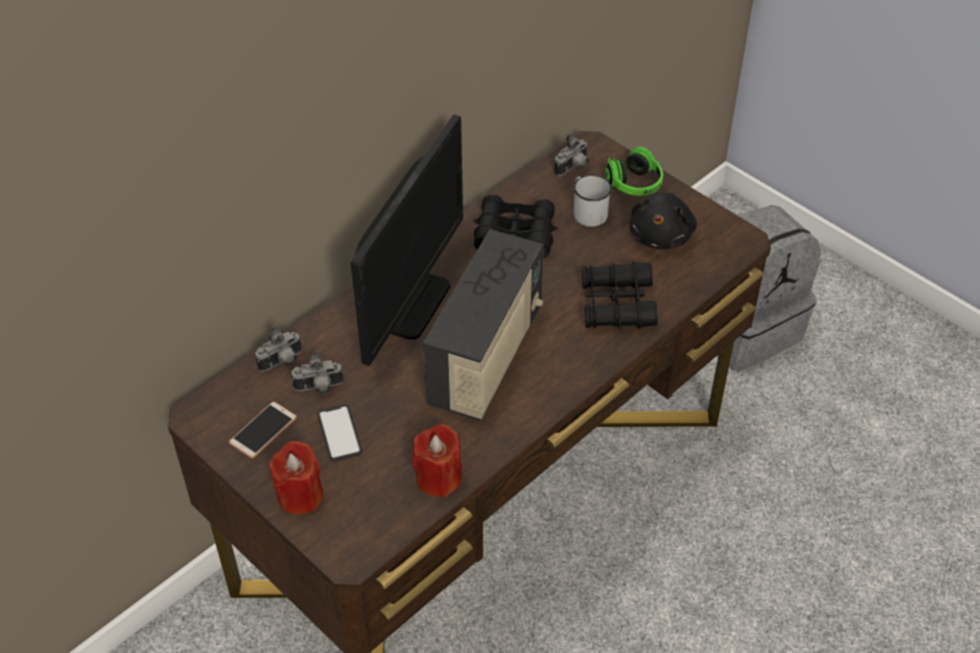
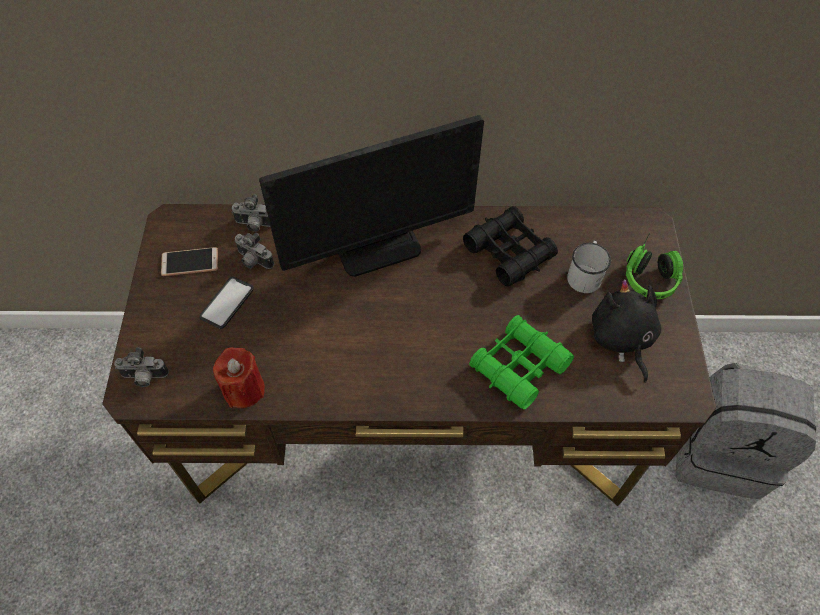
camera: 45 degrees right, 10 degrees up
red candle [269,441,323,515] -> none
radio [423,229,544,421] -> none
camera [554,134,589,176] -> camera moved to [114,347,169,387]
black binoculars [582,261,658,329] -> green binoculars [469,315,574,409]
black plush toy [630,192,697,249] -> black plush toy turned 105 degrees clockwise [592,279,661,383]

